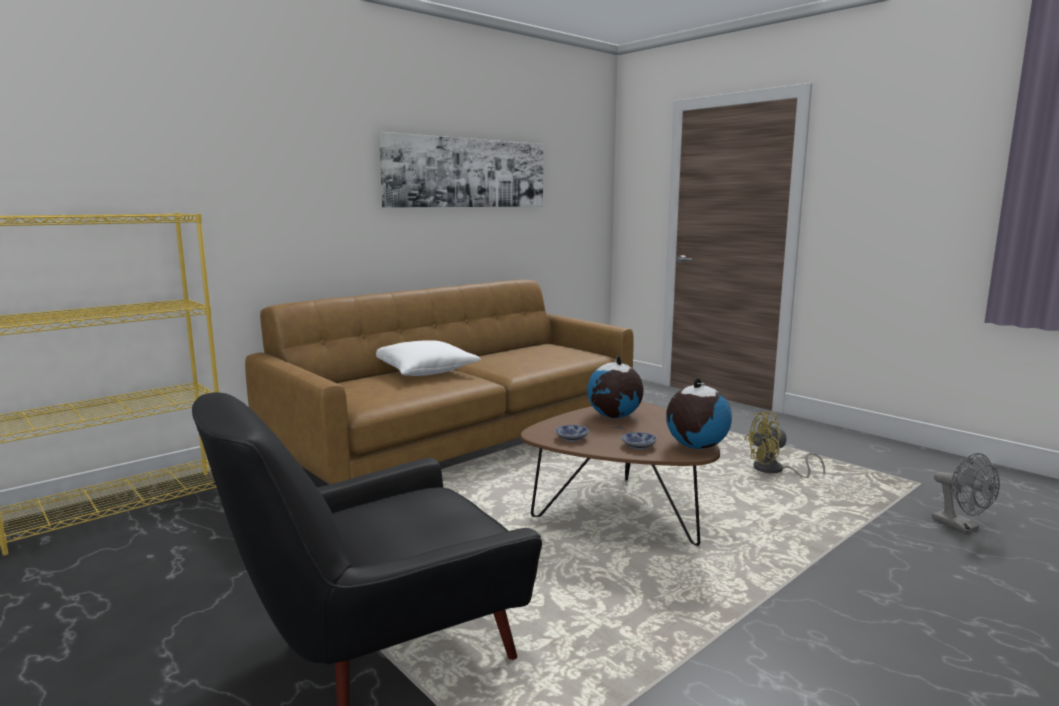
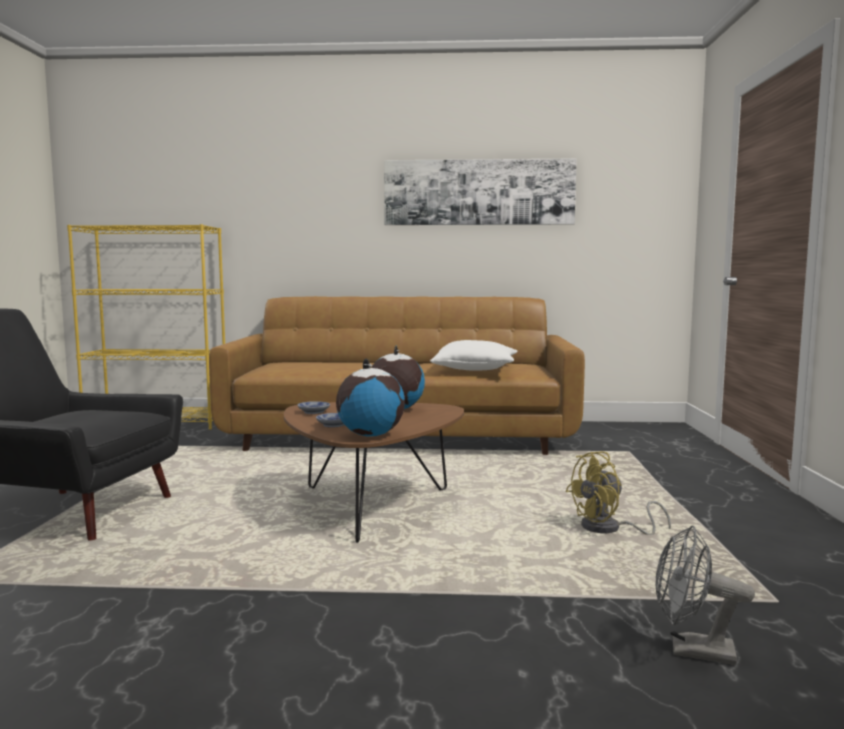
camera: 45 degrees right, 5 degrees down
white pillow [376,341,481,376] -> white pillow moved to [430,340,518,371]
yellow fan [744,412,825,478] -> yellow fan turned 60 degrees counterclockwise [565,451,671,535]
grey fan [932,453,1000,533] -> grey fan turned 90 degrees clockwise [656,526,755,665]

